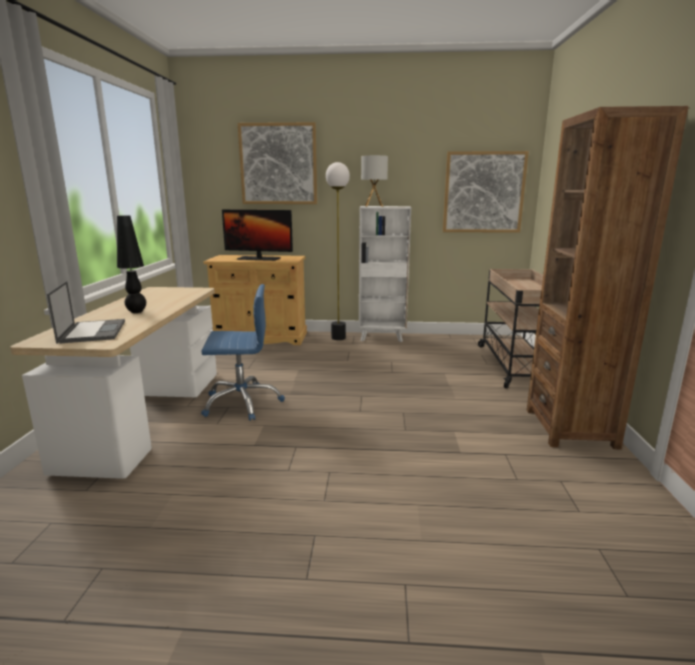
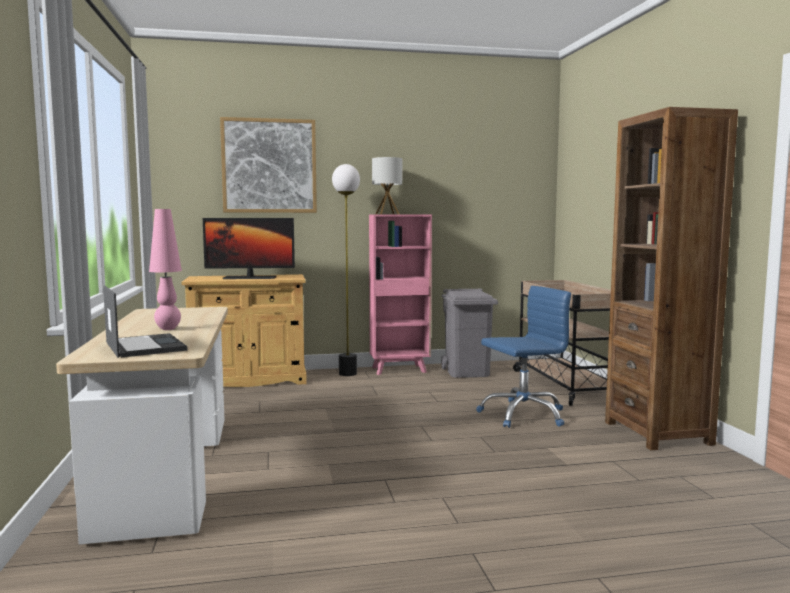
camera: 15 degrees left, 10 degrees down
black table lamp [117,215,146,313] -> pink table lamp [149,209,182,330]
blue office chair [201,284,285,421] -> blue office chair moved to [476,286,571,428]
white bookcase [359,206,411,342] -> pink bookcase [369,214,432,375]
picture [443,151,529,233] -> none
none -> grey trash can [441,288,498,378]

